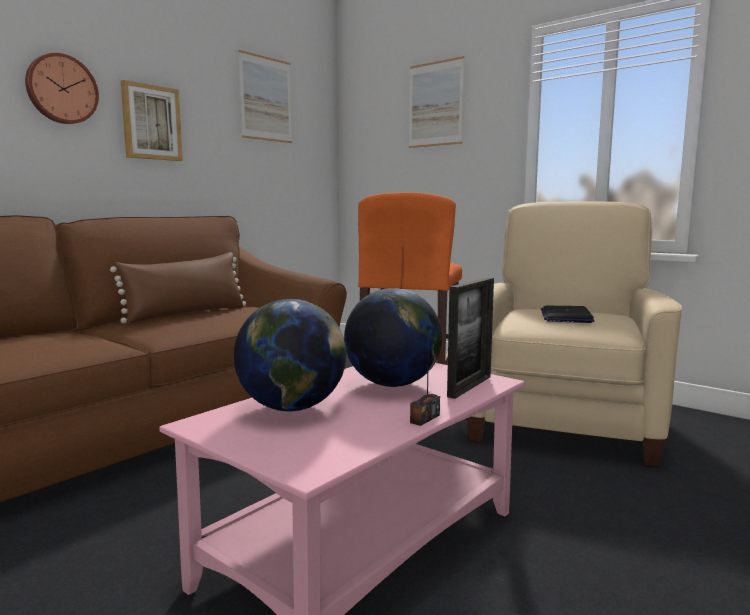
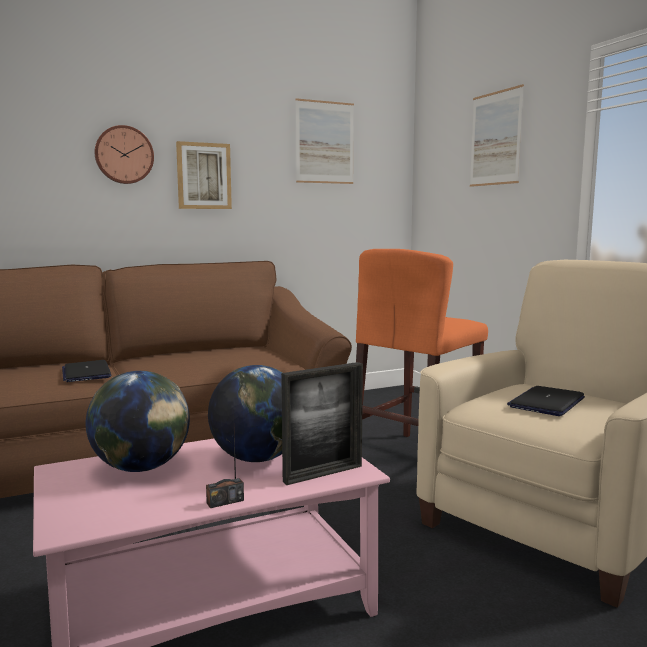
camera: 25 degrees right, 0 degrees up
brown pillow [110,252,246,324] -> none
none -> laptop [62,360,112,382]

